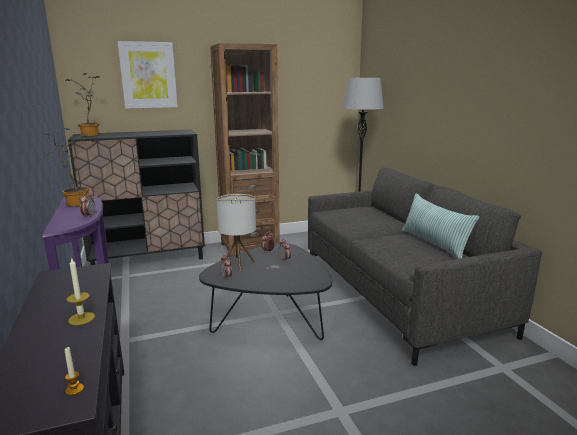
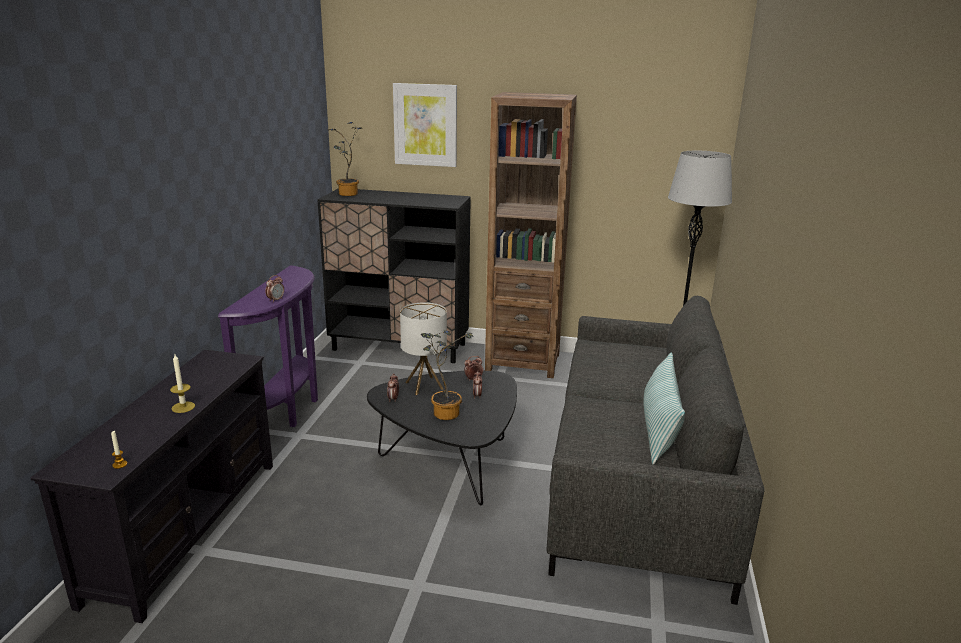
camera: 30 degrees right, 5 degrees up
potted plant [44,128,89,207] -> potted plant moved to [421,330,474,420]

